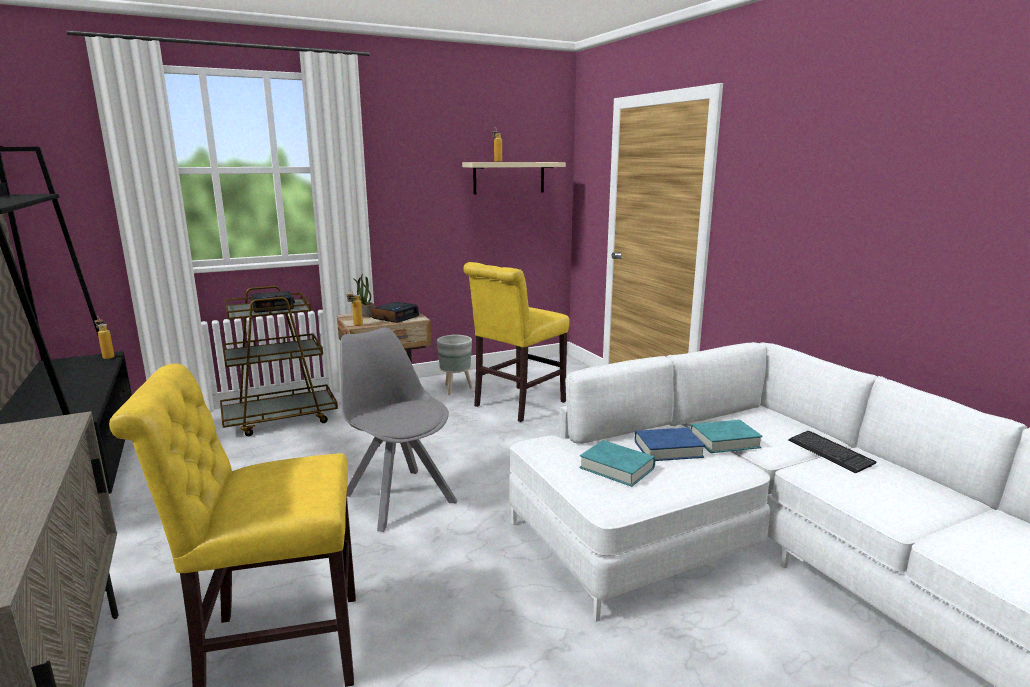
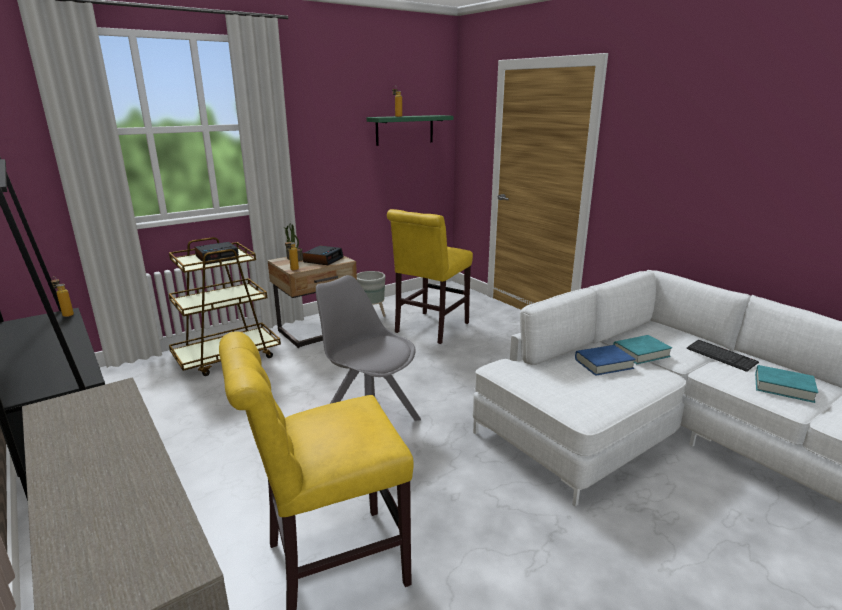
camera: 10 degrees left, 5 degrees up
beige shelf [462,162,566,194] -> green shelf [367,115,454,146]
turquoise book [579,440,656,487] -> turquoise book moved to [755,365,818,403]

